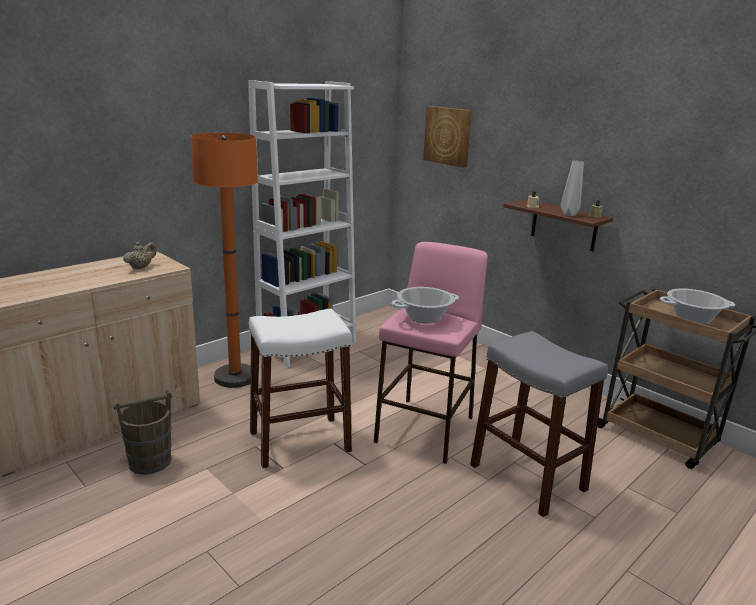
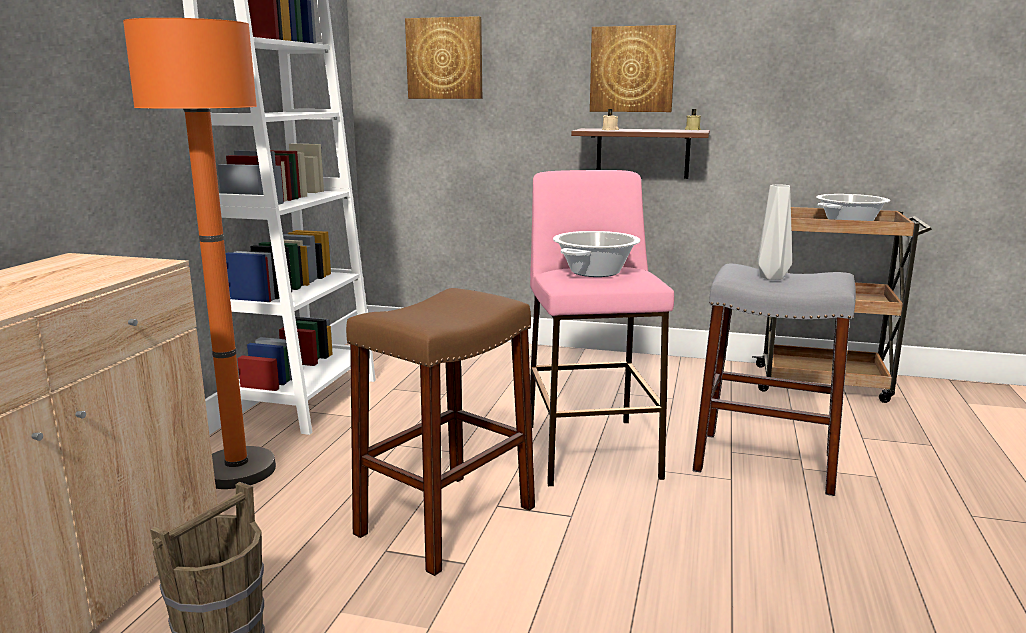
camera: 30 degrees left, 5 degrees down
beige teapot [123,242,157,270] -> none
white stool [249,309,352,469] -> brown stool [346,288,535,576]
grey vase [560,161,584,216] -> grey vase moved to [758,184,792,280]
none -> picture [590,25,676,112]

